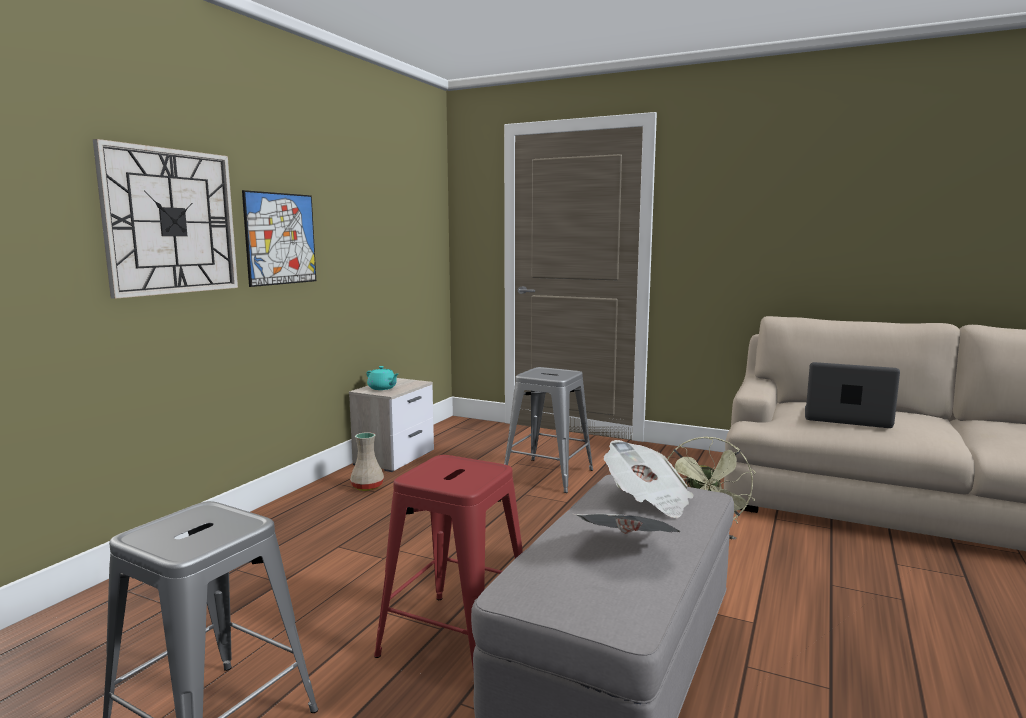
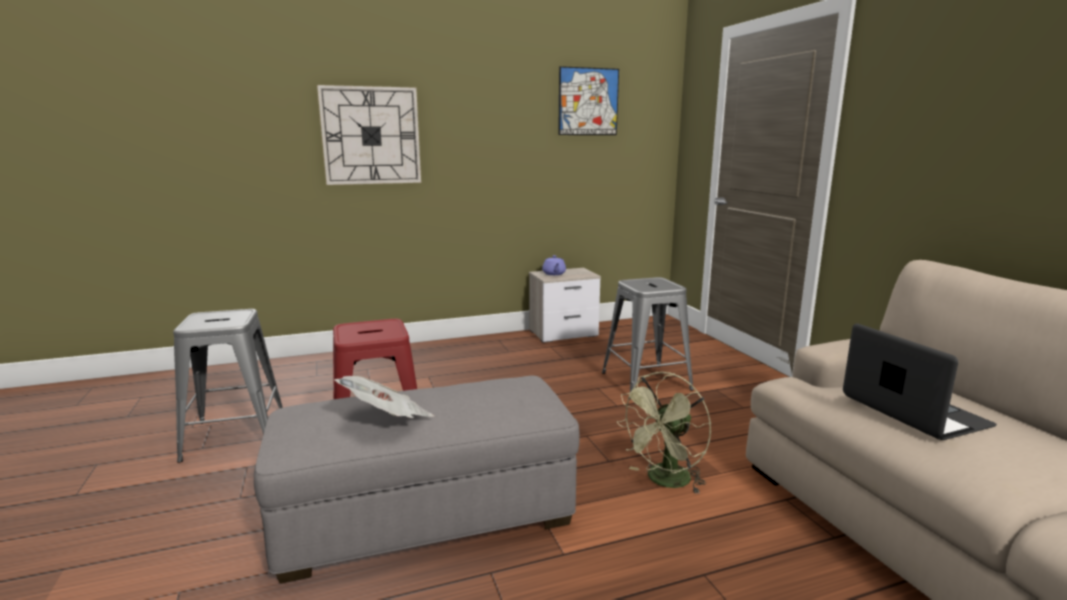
camera: 45 degrees right, 5 degrees up
picture [242,190,316,287] -> picture moved to [558,66,619,135]
beige vase [350,432,384,491] -> none
turquoise teapot [367,366,398,390] -> purple teapot [542,255,566,275]
newspaper [604,440,694,518] -> none

